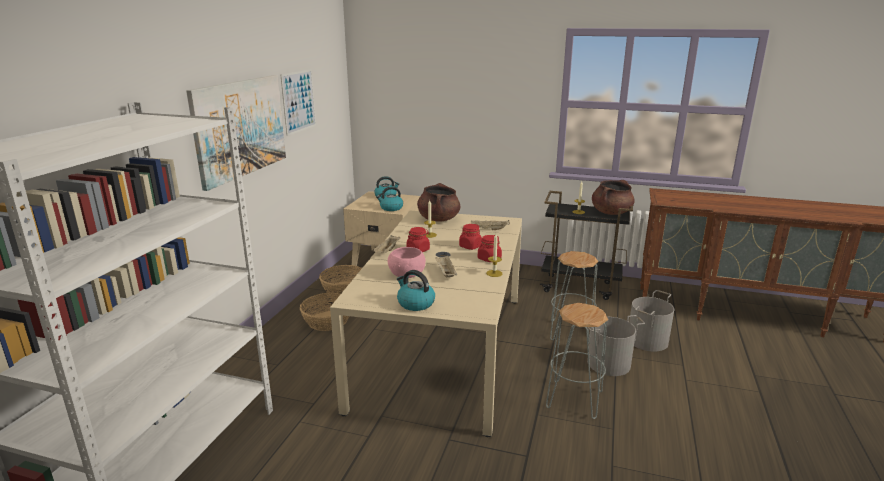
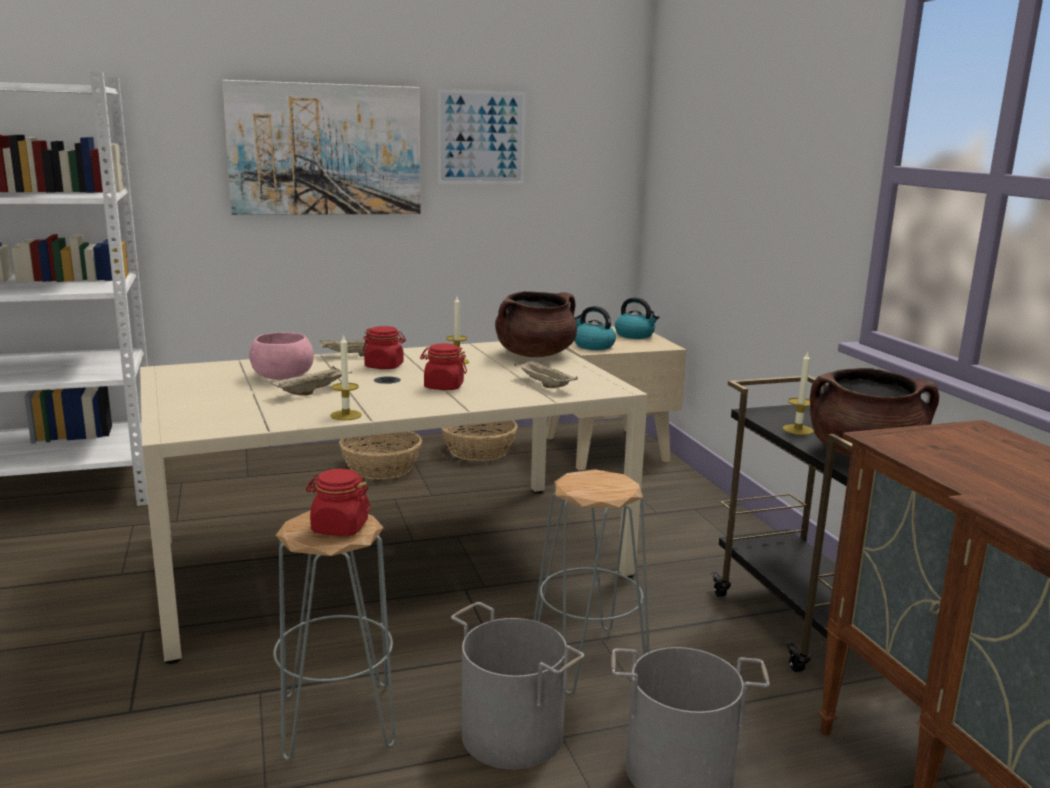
camera: 55 degrees right, 5 degrees down
kettle [397,270,435,311] -> none
red jar [478,235,502,262] -> red jar moved to [306,469,371,536]

